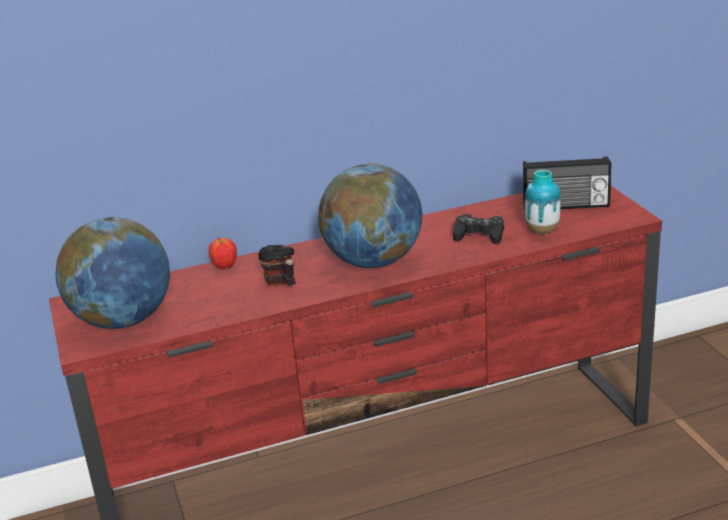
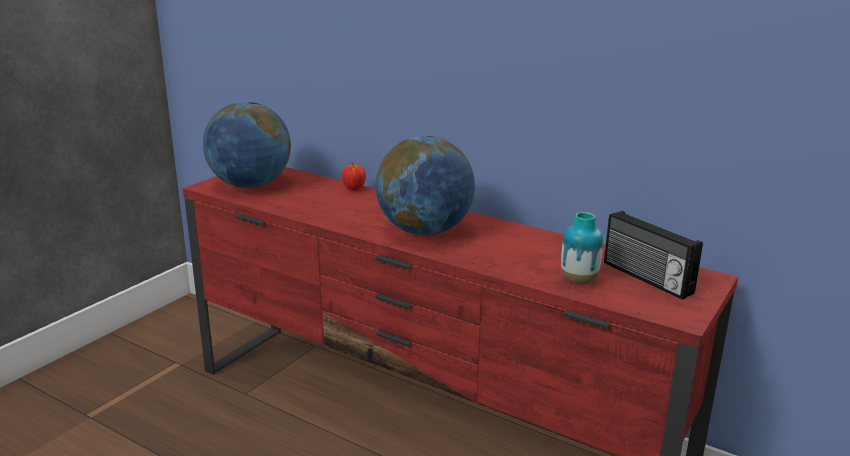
camera: 50 degrees right, 5 degrees down
mug [258,245,296,286] -> none
black game controller [453,214,504,244] -> none

